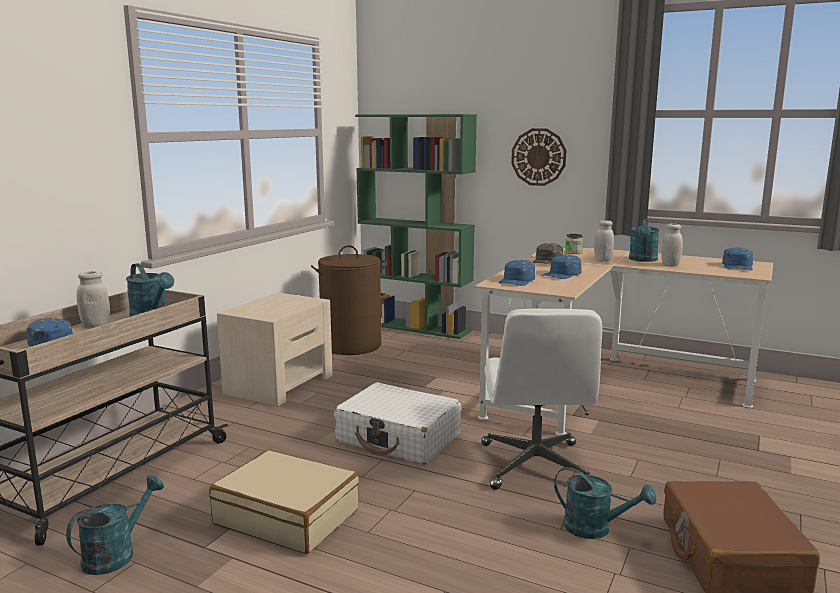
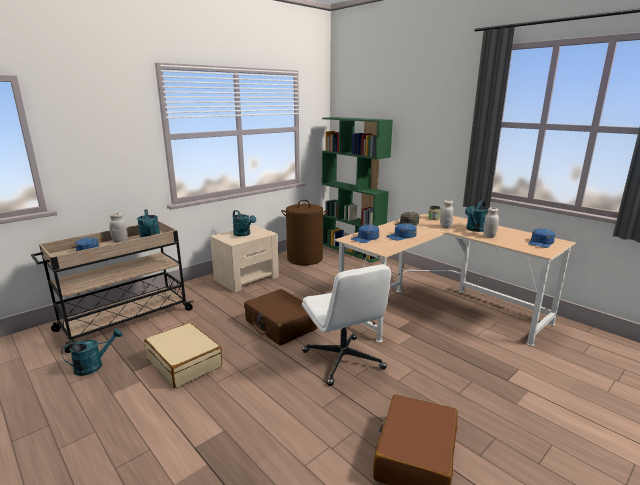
camera: 20 degrees right, 5 degrees up
white suitcase [334,382,461,465] -> brown suitcase [244,289,318,346]
white office chair [481,308,602,490] -> white office chair turned 45 degrees counterclockwise [302,264,391,386]
wall clock [511,128,566,186] -> none
turquoise watering can [554,467,656,539] -> turquoise watering can moved to [233,210,256,236]

